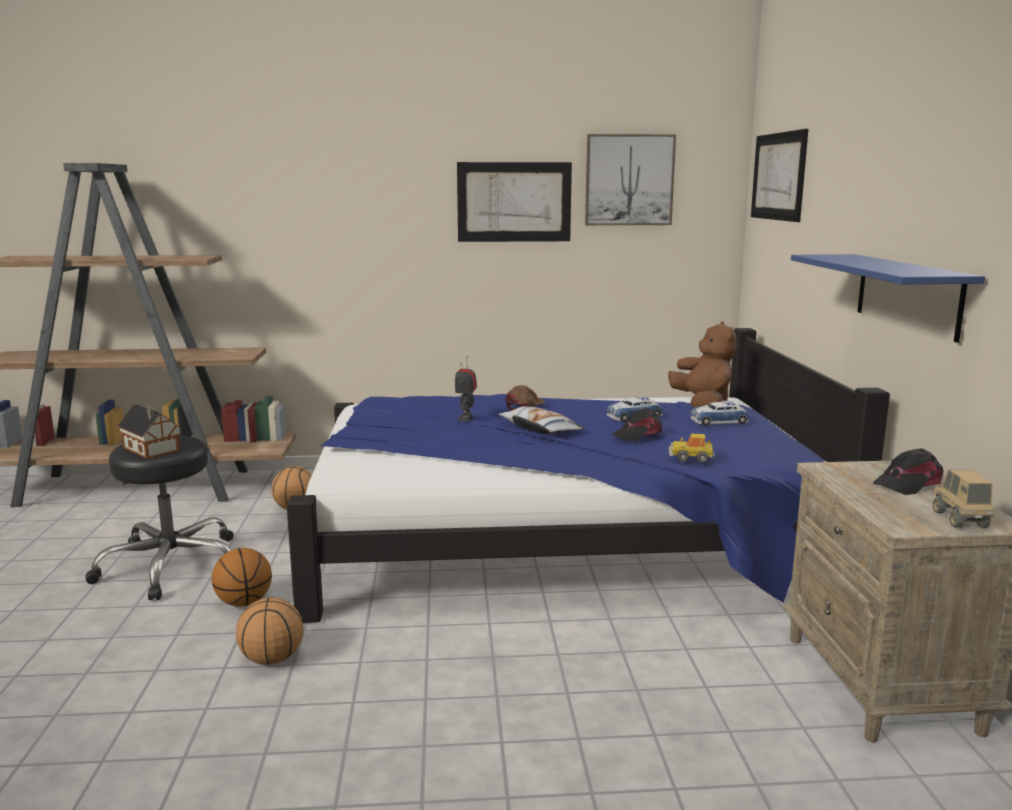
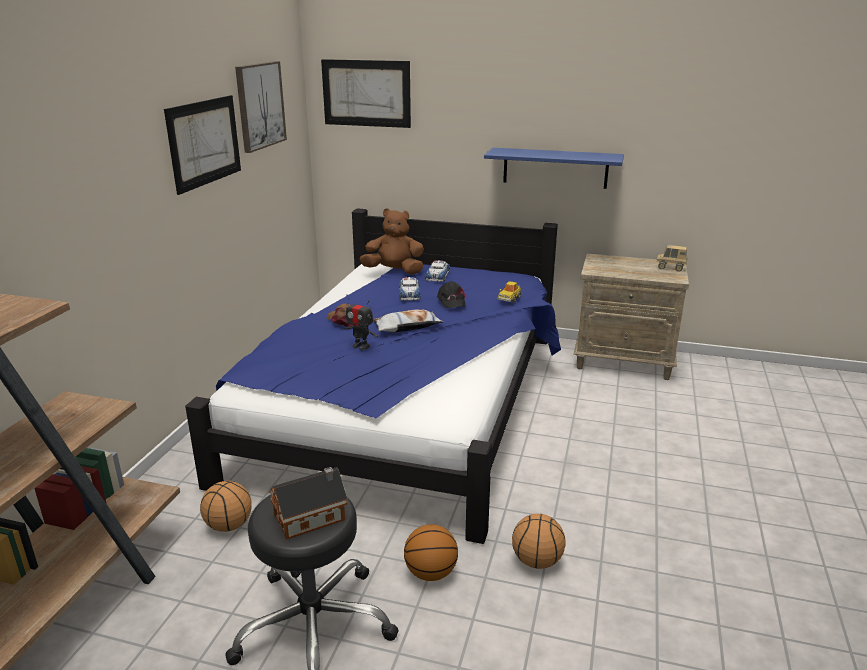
camera: 70 degrees left, 10 degrees up
black cap [873,448,943,495] -> none

